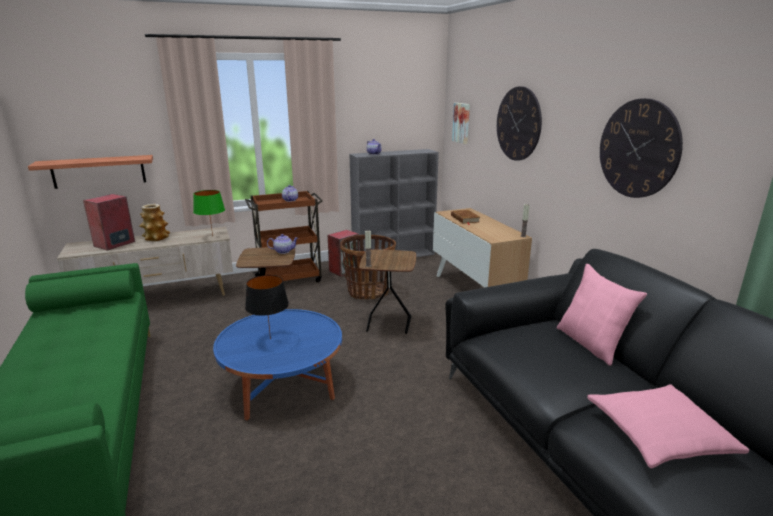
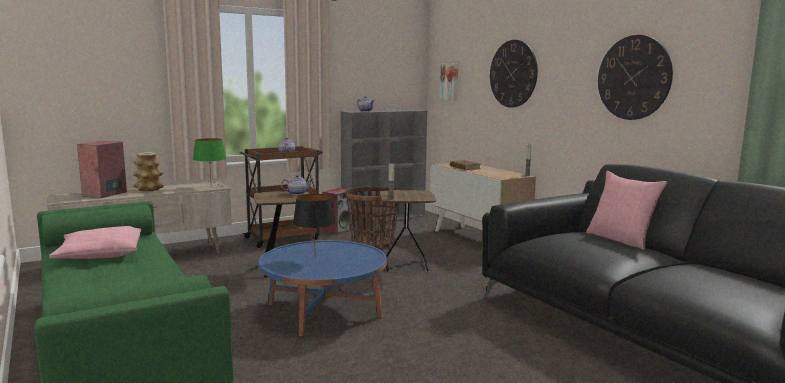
camera: 10 degrees left, 10 degrees down
shelf [28,155,153,189] -> none
pink pillow [587,384,749,468] -> pink pillow moved to [49,226,141,259]

